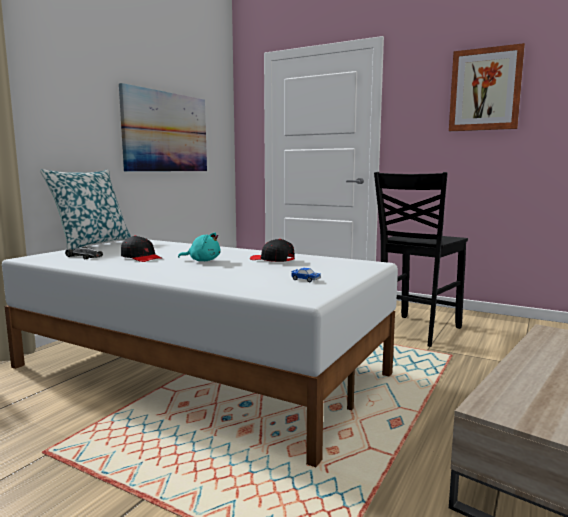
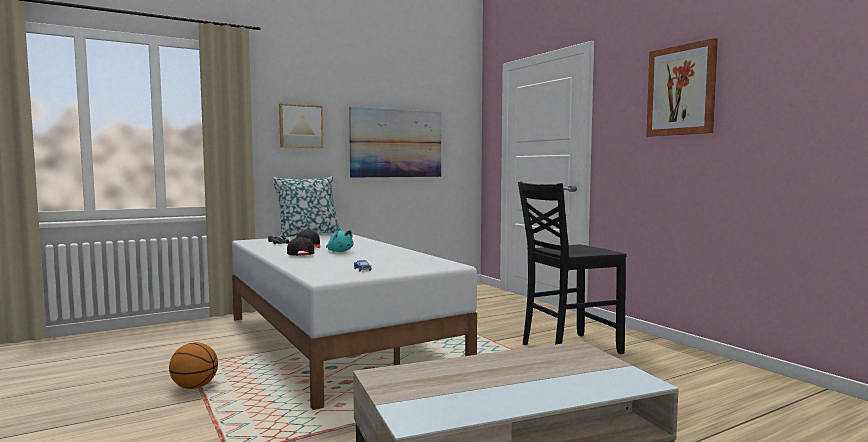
camera: 30 degrees right, 5 degrees down
black cap [250,239,295,262] -> black cap moved to [287,237,314,256]
none -> basketball [169,342,218,389]
none -> picture [279,103,323,148]

